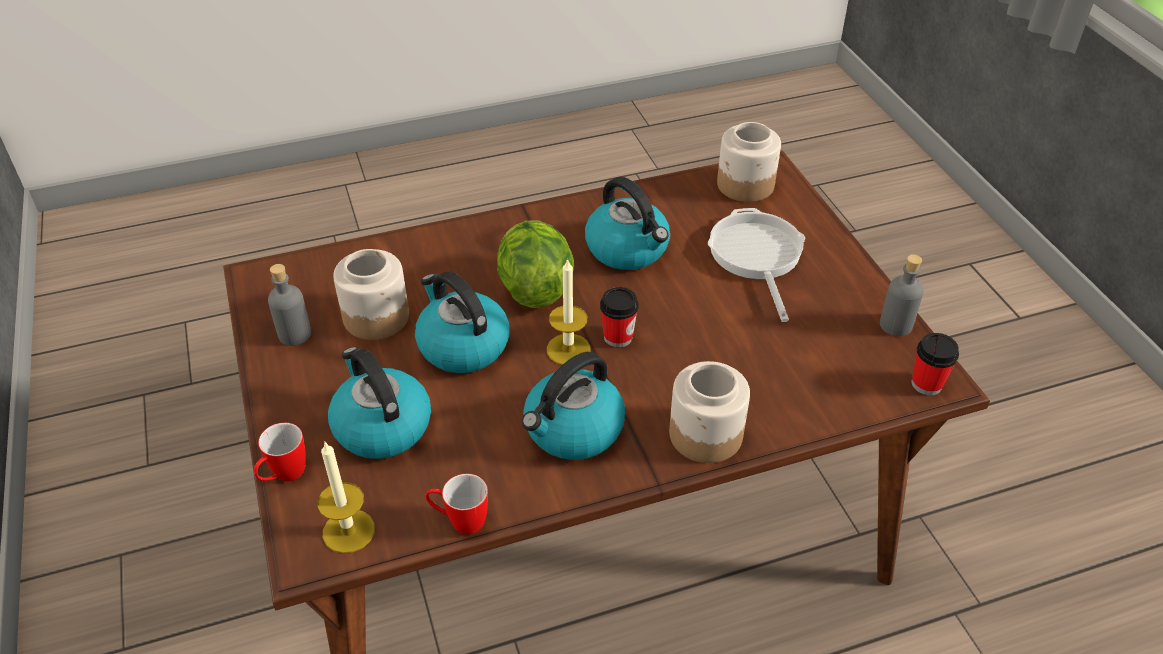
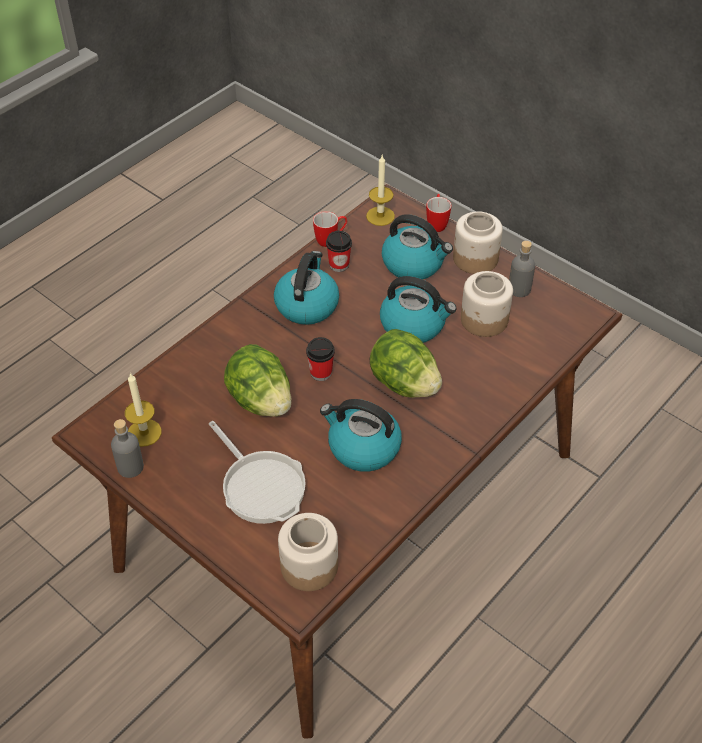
camera: 150 degrees right, 5 degrees up
candle [547,258,590,365] -> candle moved to [125,372,162,447]
jar [669,361,750,463] -> jar moved to [453,212,503,274]
cup [912,333,959,395] -> cup moved to [326,231,352,272]
none -> lettuce [224,344,292,417]

